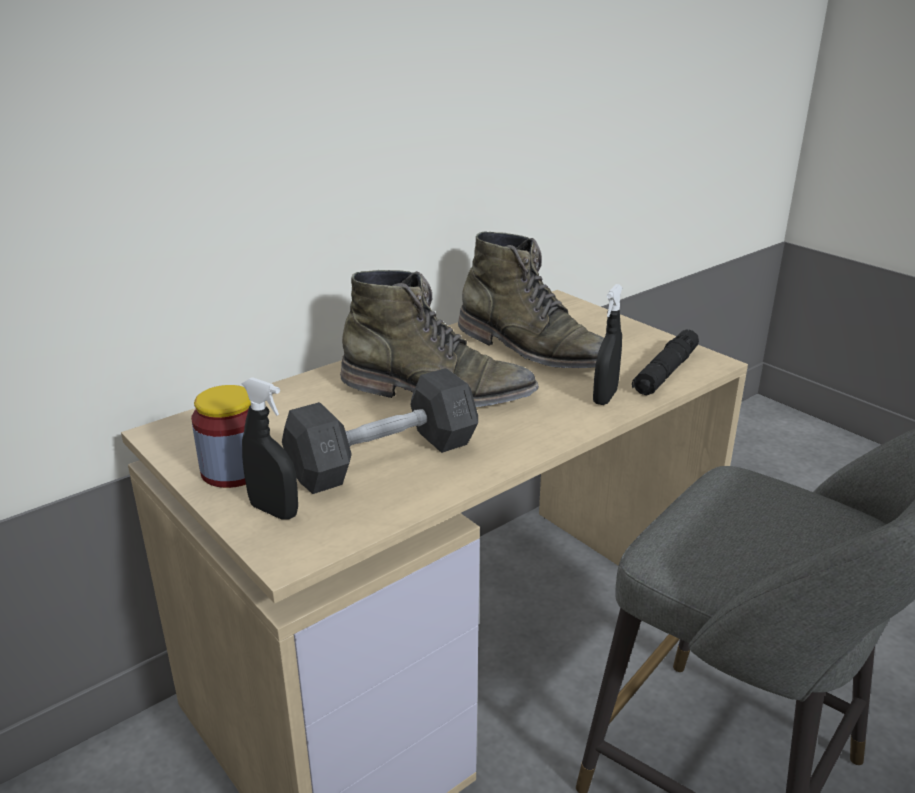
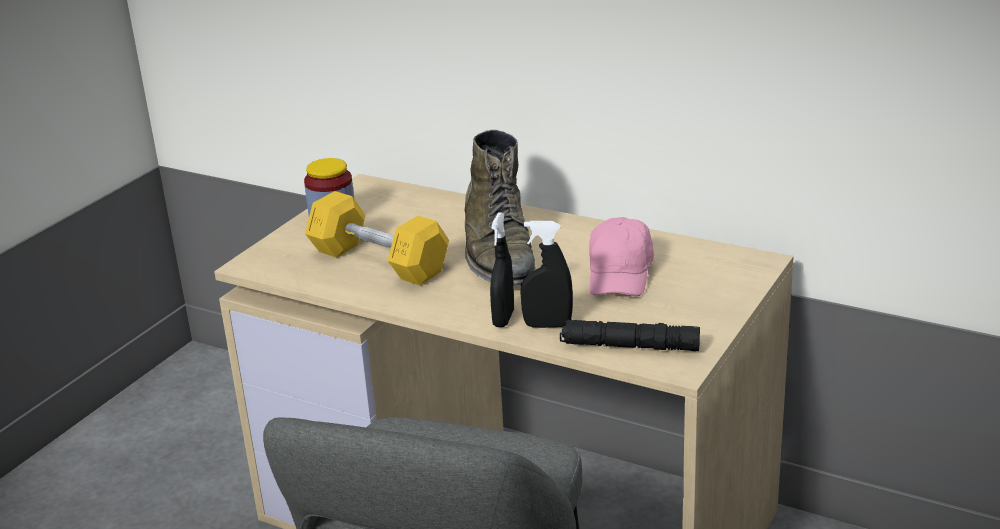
camera: 70 degrees right, 0 degrees up
black spray bottle [241,377,298,520] -> black spray bottle moved to [490,212,514,327]
grey dumbbell [282,368,478,494] -> yellow dumbbell [305,191,449,285]
green boot [458,231,604,368] -> pink cap [589,217,654,296]

